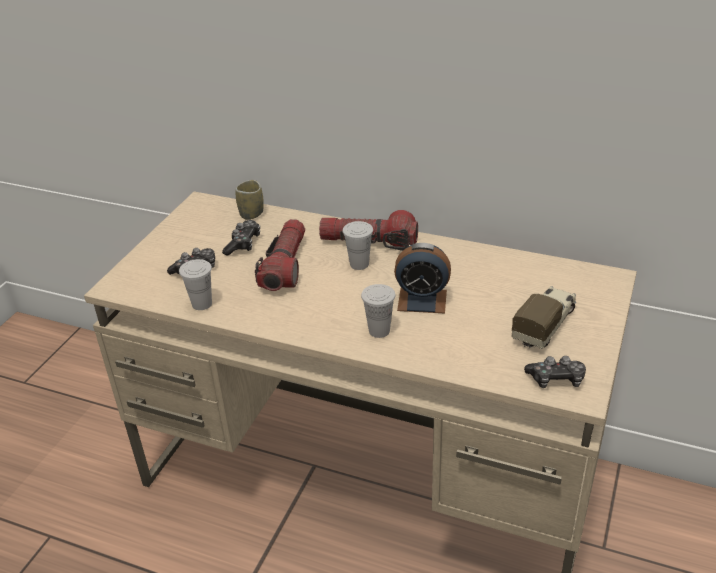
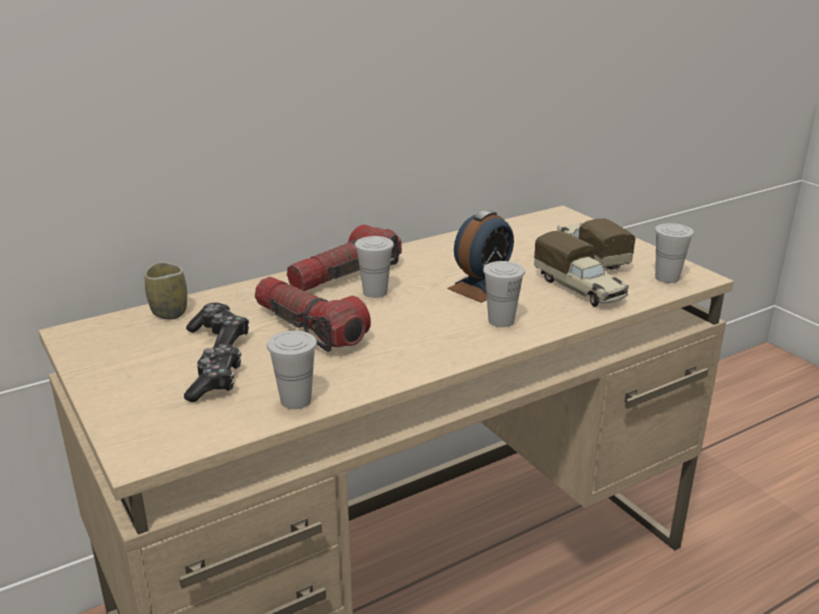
camera: 55 degrees left, 10 degrees down
game controller [524,356,586,388] -> white cup [655,223,694,283]
none -> toy truck [534,231,629,307]

